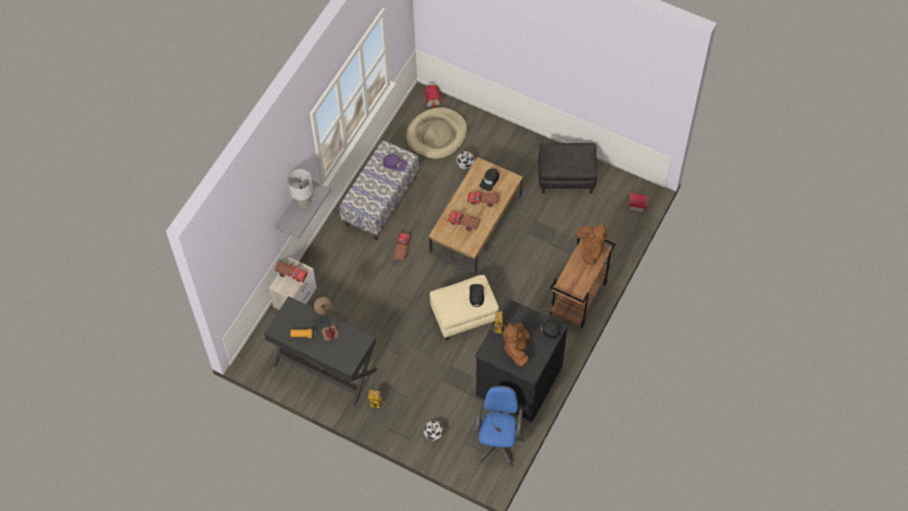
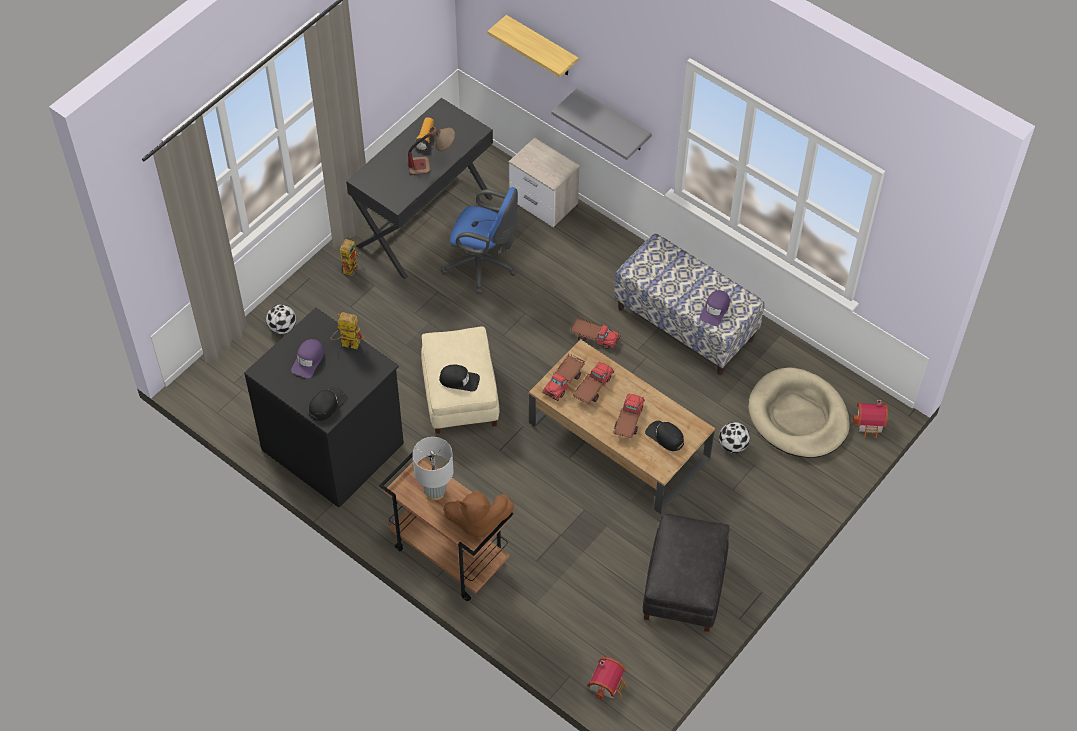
camera: 100 degrees right, 5 degrees down
toy truck [274,260,308,282] -> toy truck moved to [542,353,585,401]
grey table lamp [288,169,314,208] -> grey table lamp moved to [412,437,453,500]
blue office chair [473,386,525,468] -> blue office chair moved to [441,187,518,294]
brown plush toy [503,322,531,366] -> purple cap [291,339,324,378]
none -> shelf [487,15,578,77]

